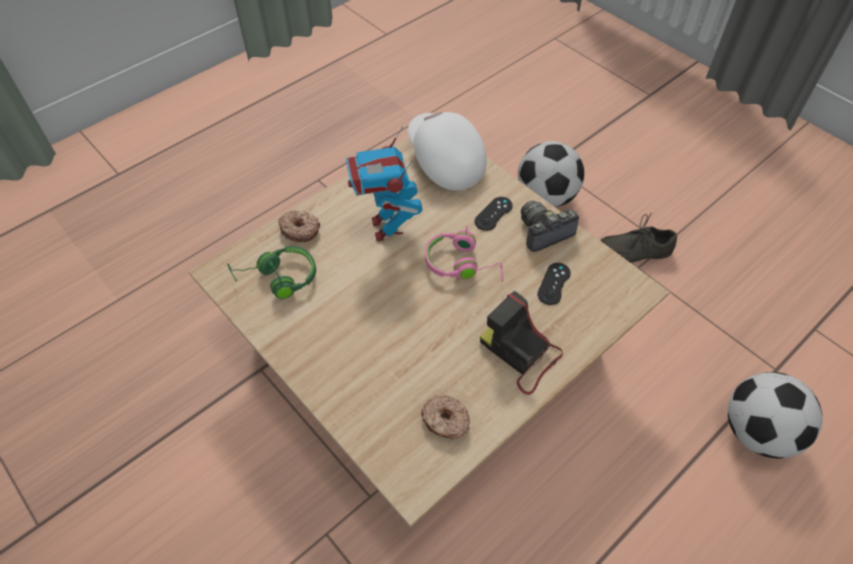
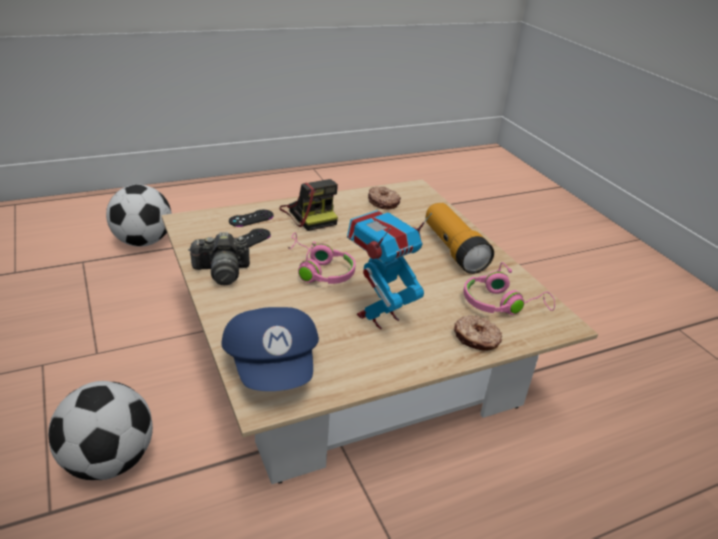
camera: 165 degrees left, 20 degrees down
green headphones [227,246,316,299] -> pink headphones [463,262,555,315]
toy robot [346,127,423,241] -> toy robot turned 135 degrees counterclockwise [347,210,432,329]
white cap [407,111,487,191] -> blue cap [221,307,319,391]
black game controller [474,197,513,231] -> black game controller moved to [229,210,274,227]
grey shoe [600,213,677,263] -> none
none -> flashlight [426,203,494,274]

